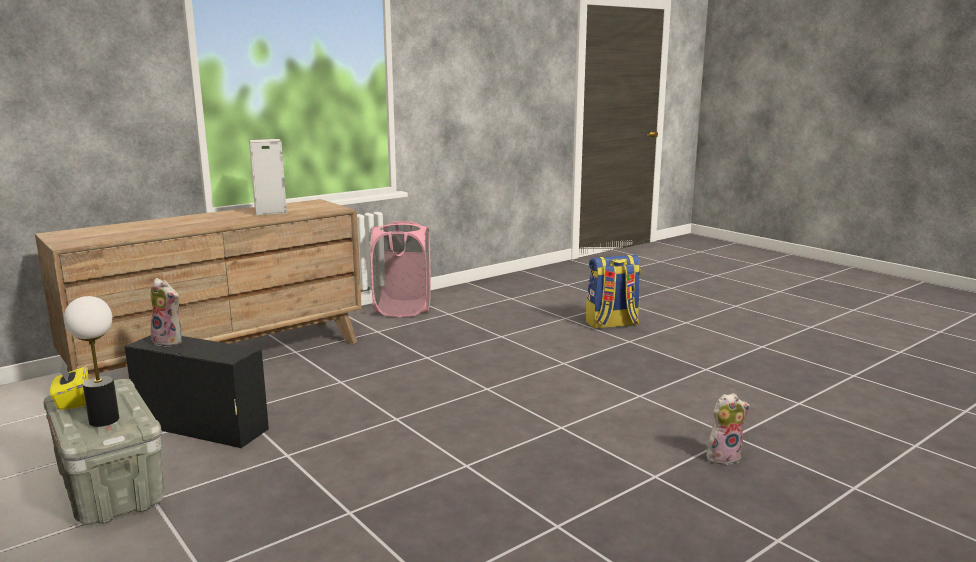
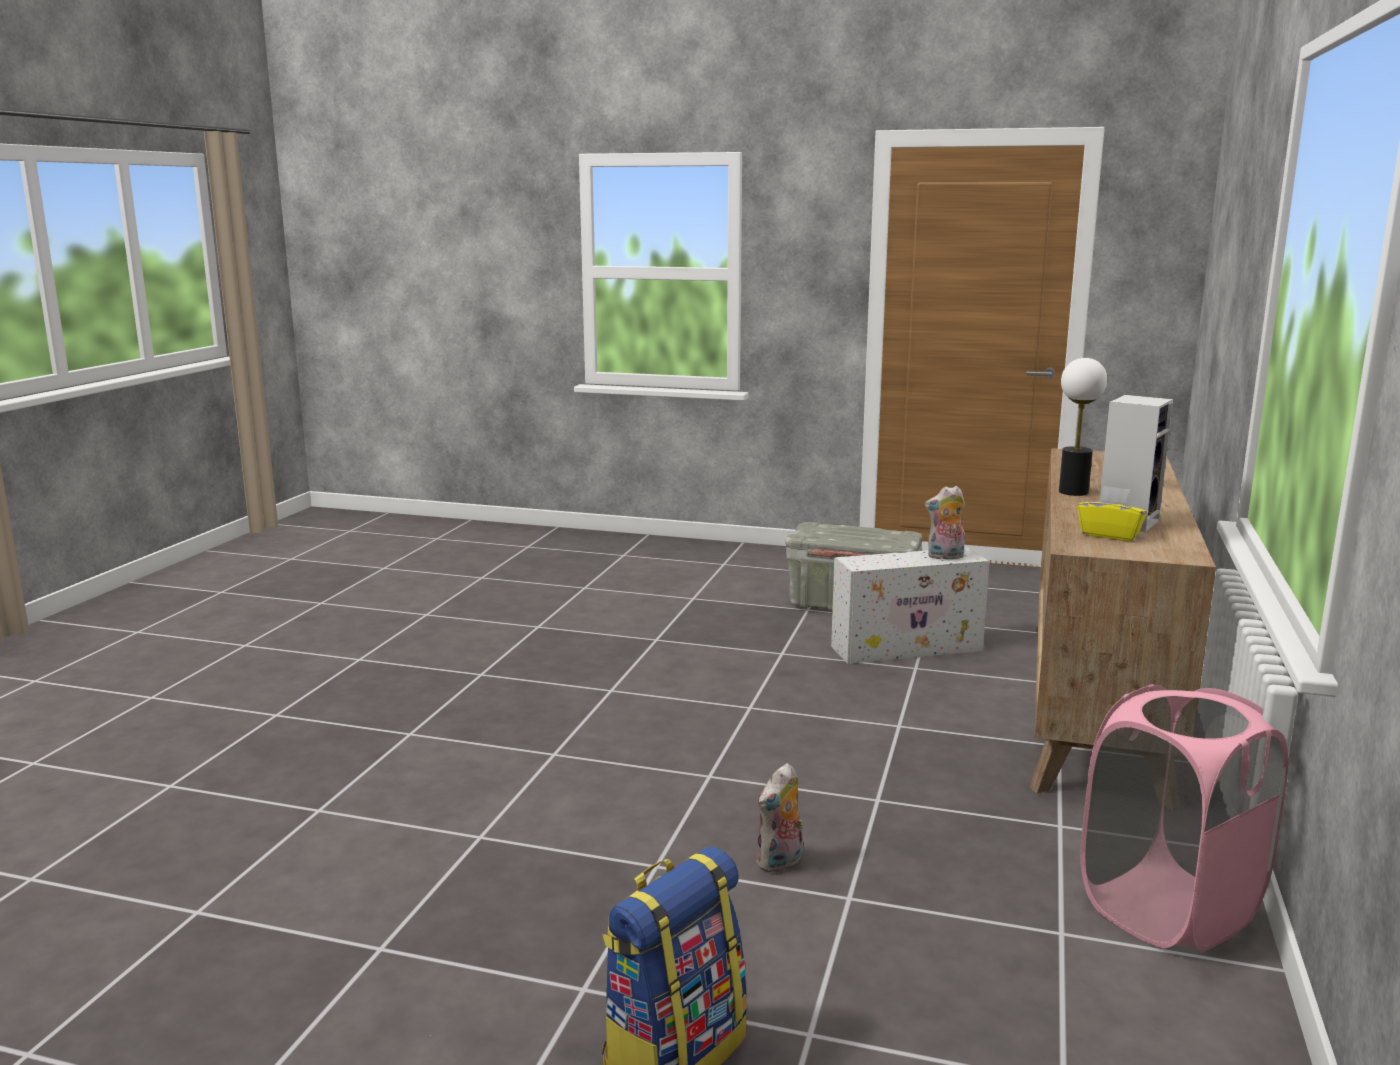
camera: 145 degrees right, 0 degrees up
yellow tissue box [50,363,88,410] -> yellow tissue box moved to [1077,486,1148,541]
table lamp [64,296,119,427] -> table lamp moved to [1059,358,1107,496]
black storage box [125,335,269,448] -> white storage box [831,547,990,664]
plush toy [707,393,750,465] -> plush toy moved to [756,763,804,873]

